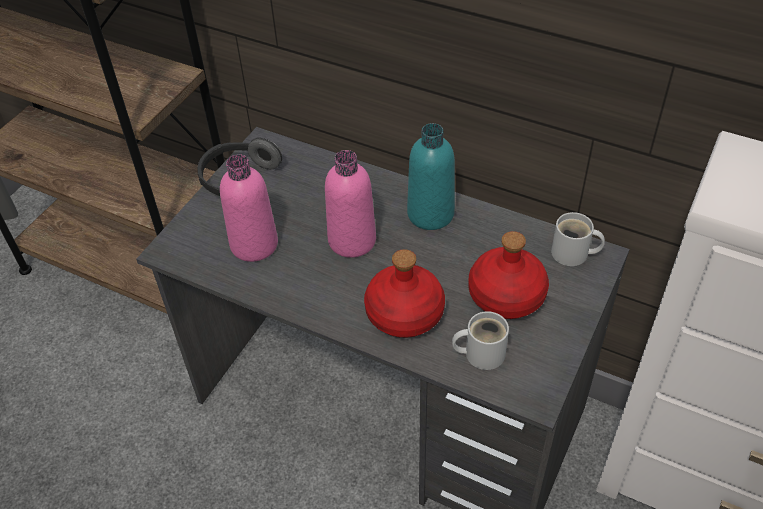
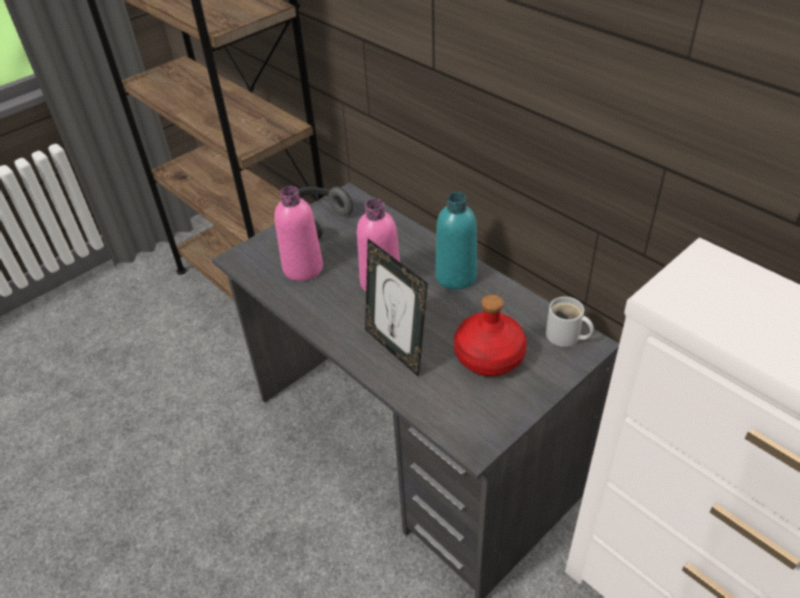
camera: 20 degrees right, 5 degrees down
red bottle [364,249,445,338] -> picture frame [365,239,428,377]
white mug [452,311,509,370] -> none

